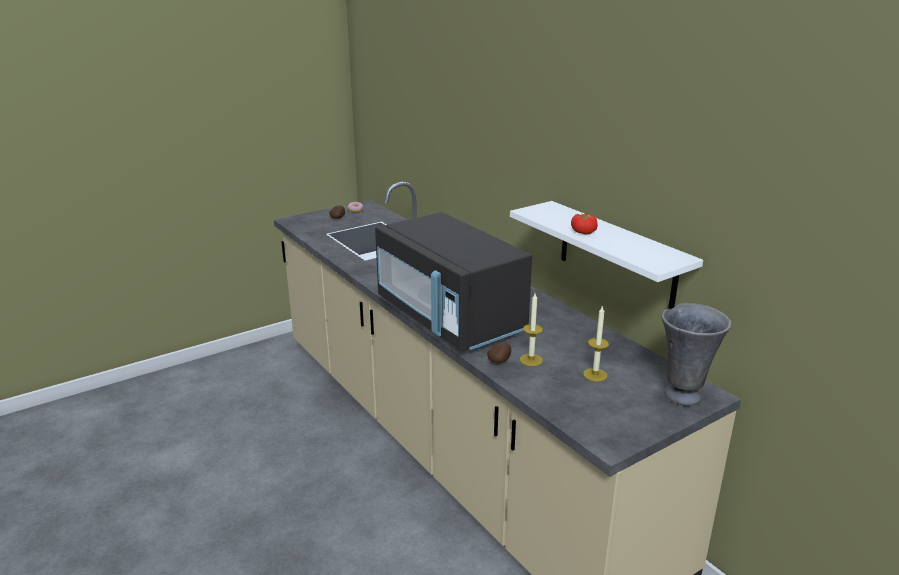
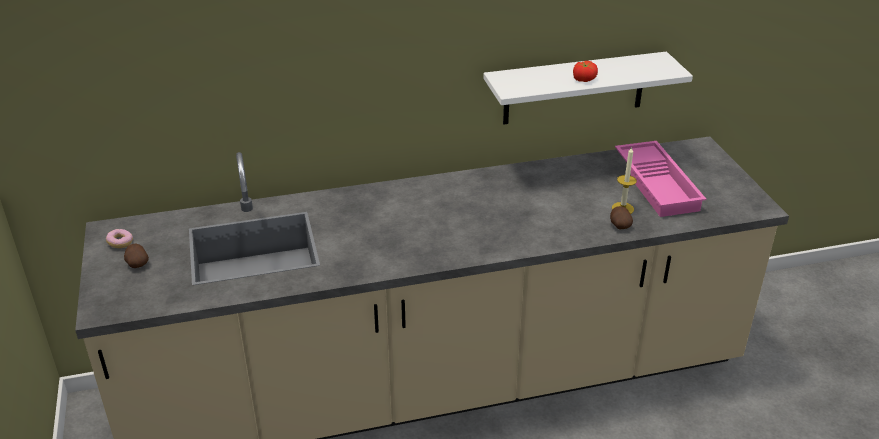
camera: 70 degrees left, 10 degrees up
black microwave [375,212,532,351] -> none
candle [583,305,609,381] -> pink tray [615,141,706,217]
grey vase [662,303,732,406] -> none

